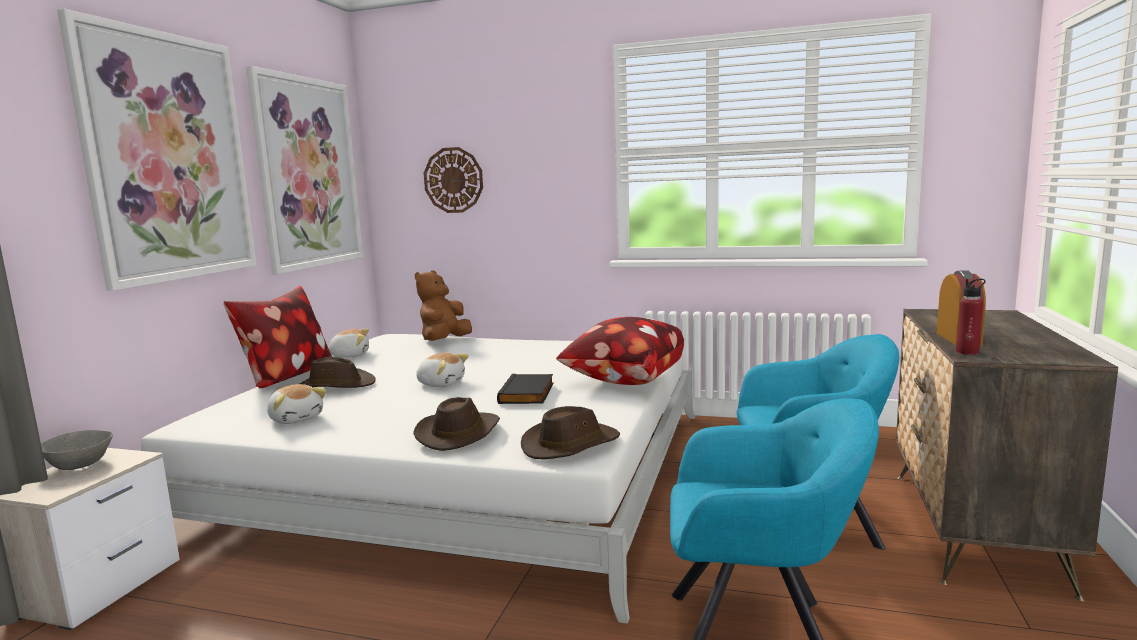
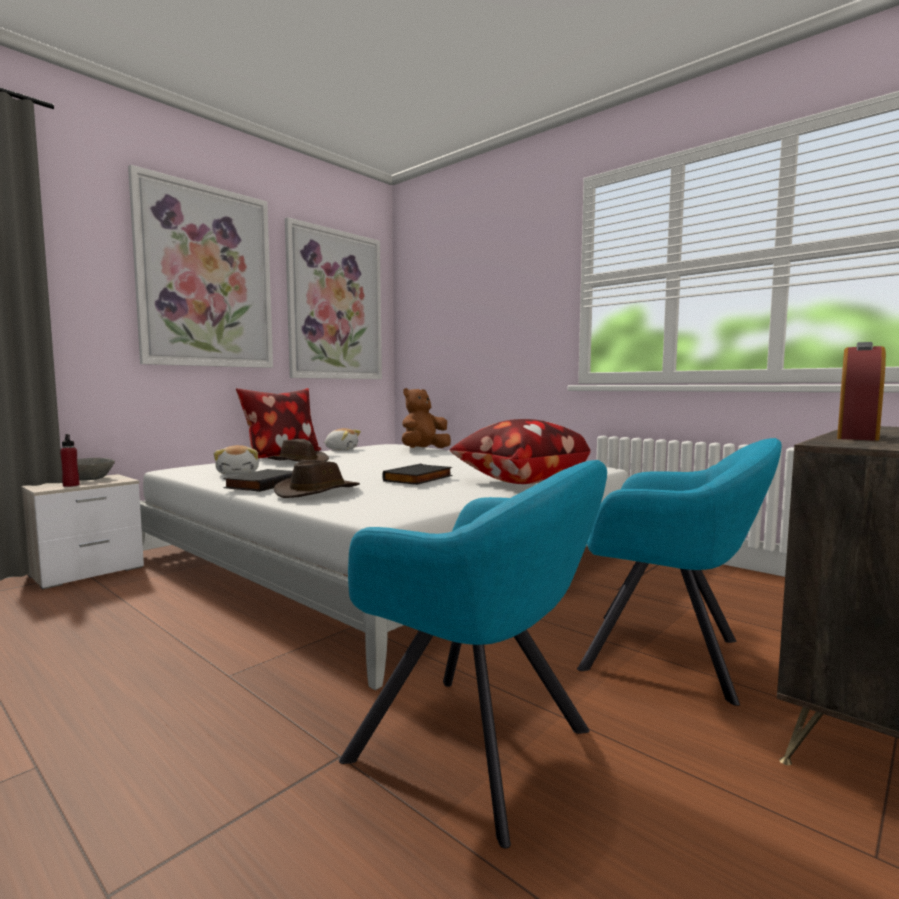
camera: 25 degrees right, 5 degrees down
plush toy [416,353,469,387] -> none
wall clock [424,147,483,213] -> none
brown hat [521,406,620,459] -> none
red bottle [956,279,986,355] -> red bottle moved to [60,434,80,487]
none -> black book [223,469,293,492]

